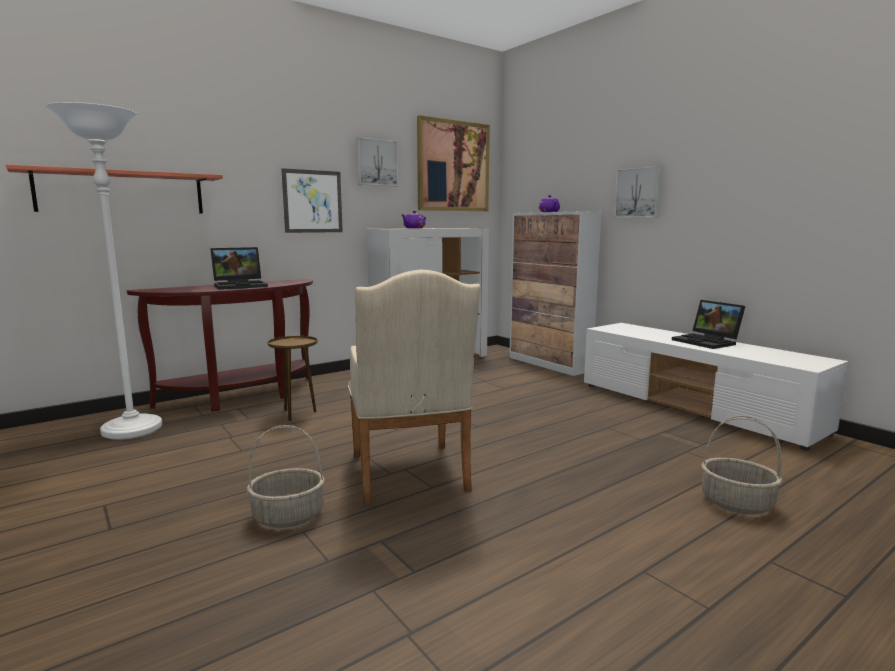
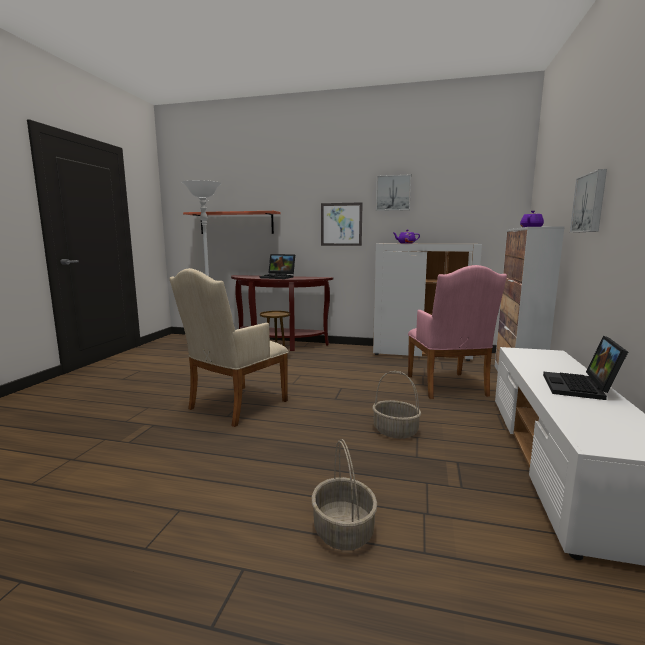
camera: 50 degrees right, 0 degrees up
basket [247,425,325,528] -> basket moved to [372,371,421,439]
picture [417,115,490,211] -> none
none -> pink armchair [408,265,507,399]

